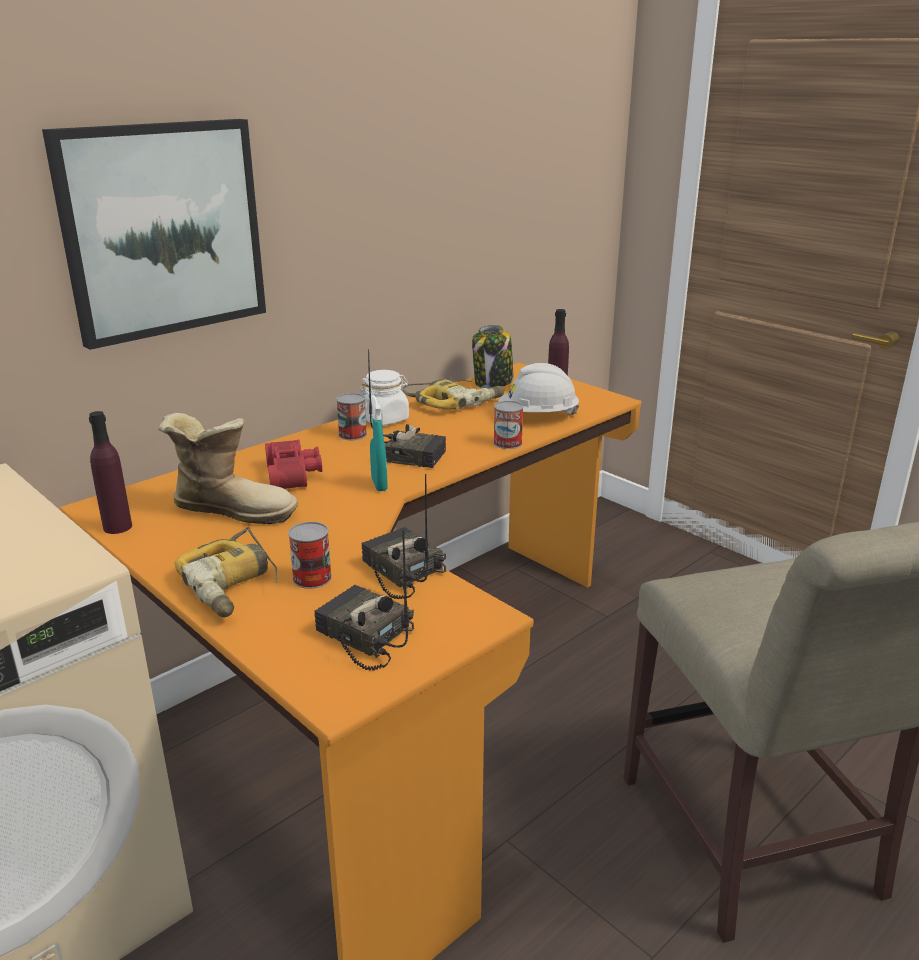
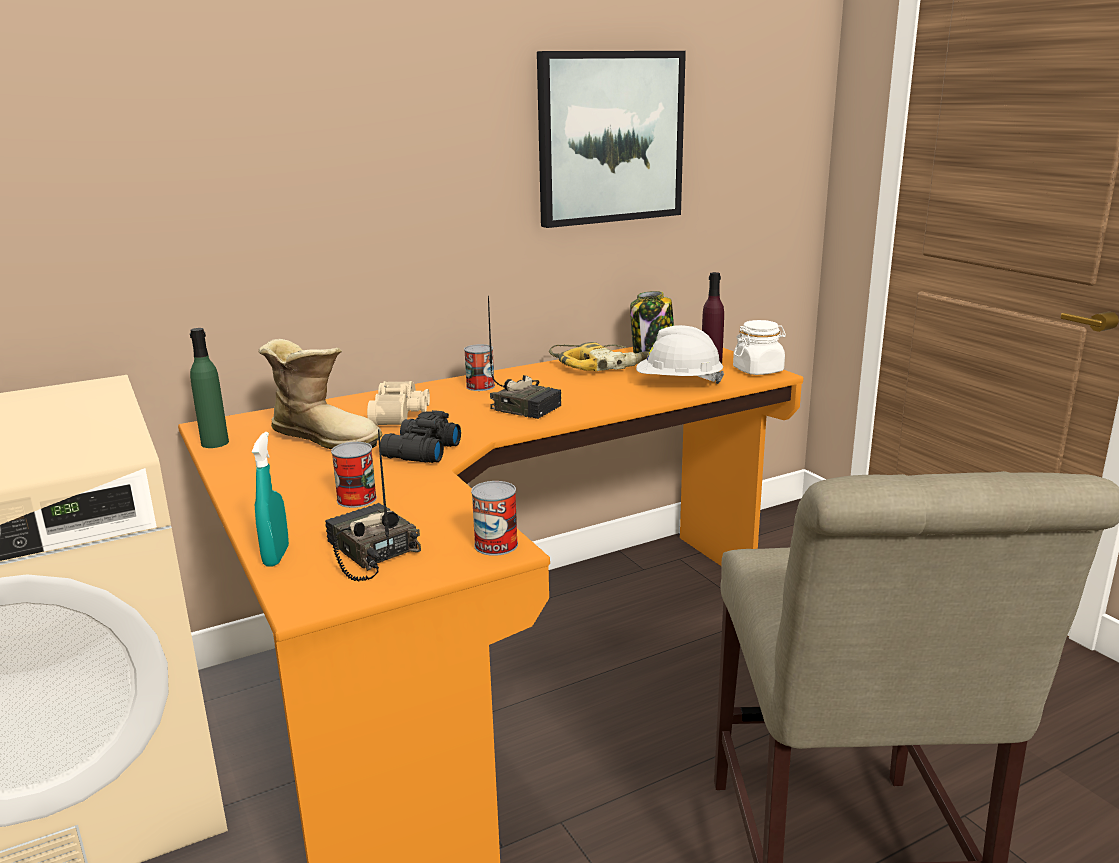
camera: 15 degrees right, 5 degrees down
picture [42,119,266,350] -> picture moved to [537,51,686,228]
purple bottle [89,411,132,534] -> green bottle [190,328,229,448]
power drill [175,527,278,617] -> none
red binoculars [265,439,322,489] -> beige binoculars [367,381,430,426]
white jar [360,370,409,426] -> white jar moved to [733,320,786,375]
radio [361,474,446,599] -> none
turquoise spray bottle [370,395,387,491] -> turquoise spray bottle moved to [252,432,289,567]
can [493,401,524,449] -> can moved to [471,481,518,556]
none -> black binoculars [380,410,461,463]

